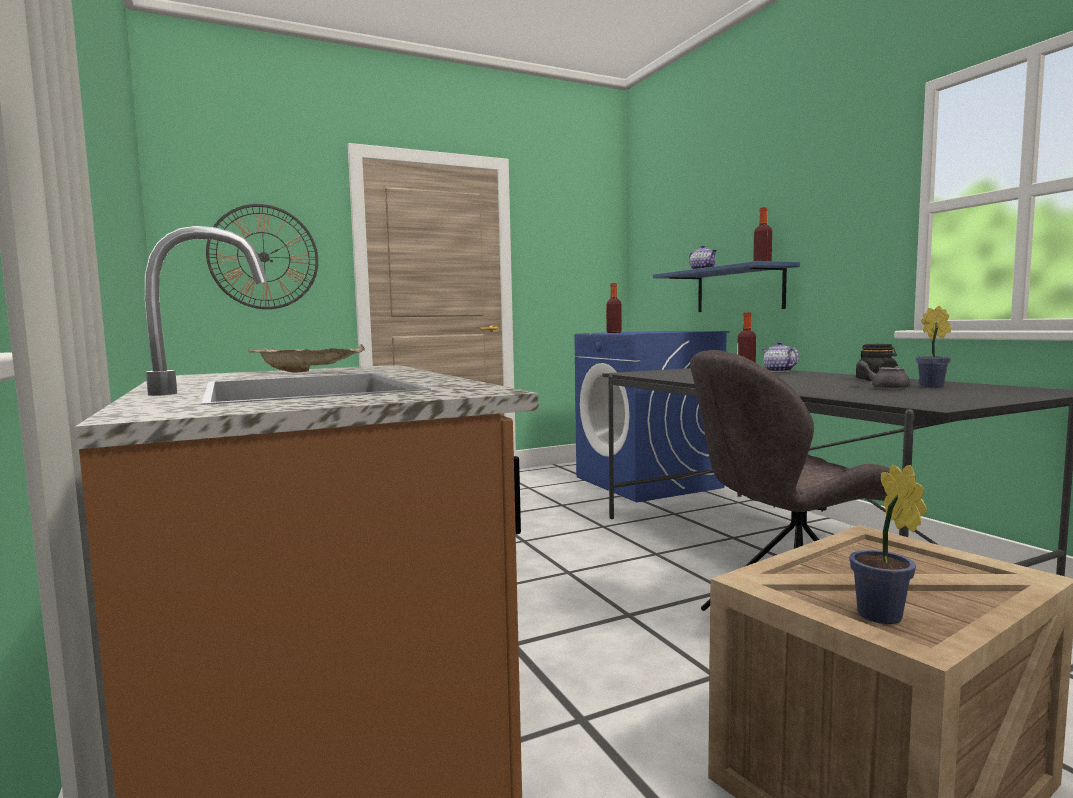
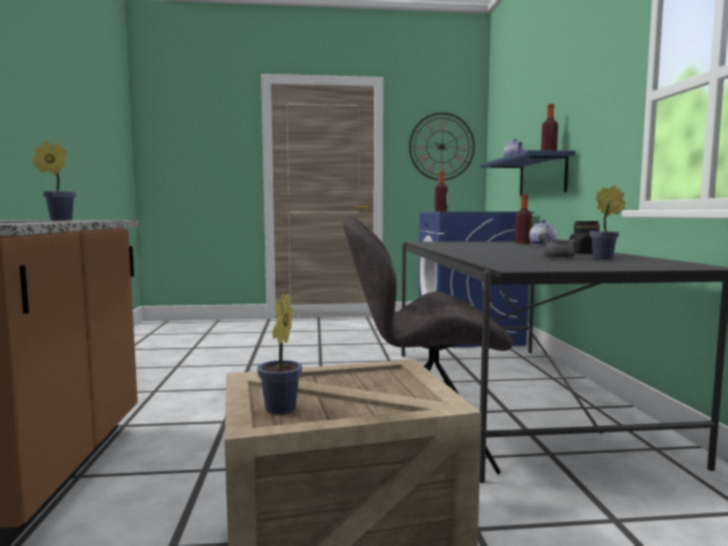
camera: 20 degrees right, 0 degrees up
wall clock [206,204,318,309] -> wall clock moved to [409,112,475,181]
beige tray [248,344,365,373] -> potted plant [32,141,76,220]

